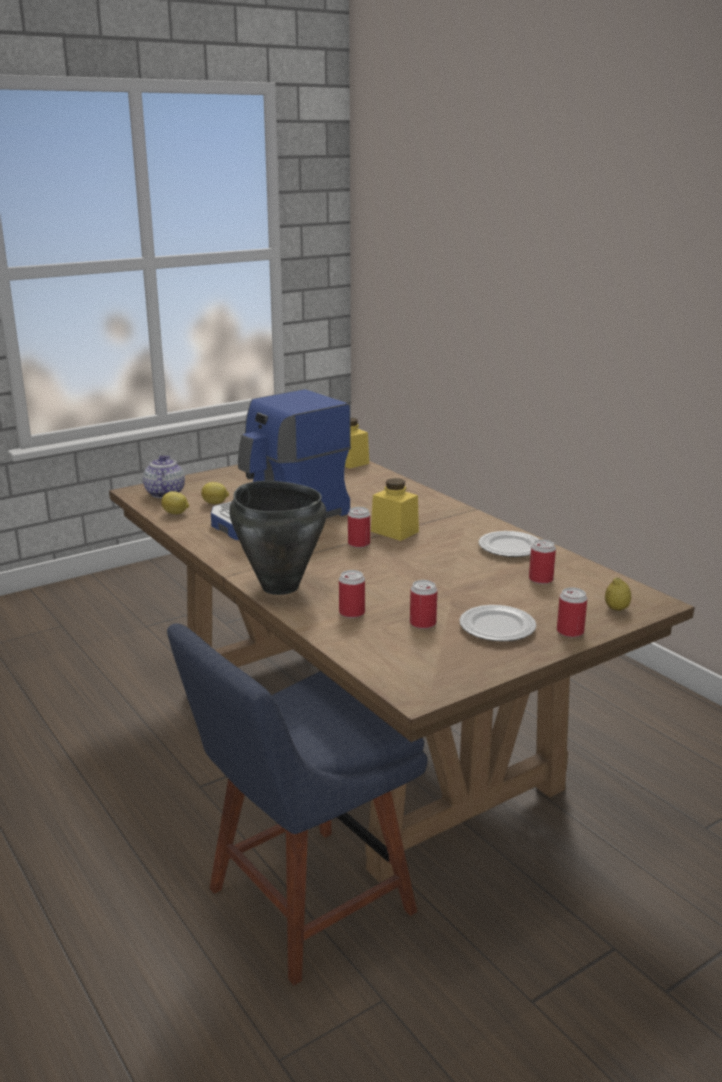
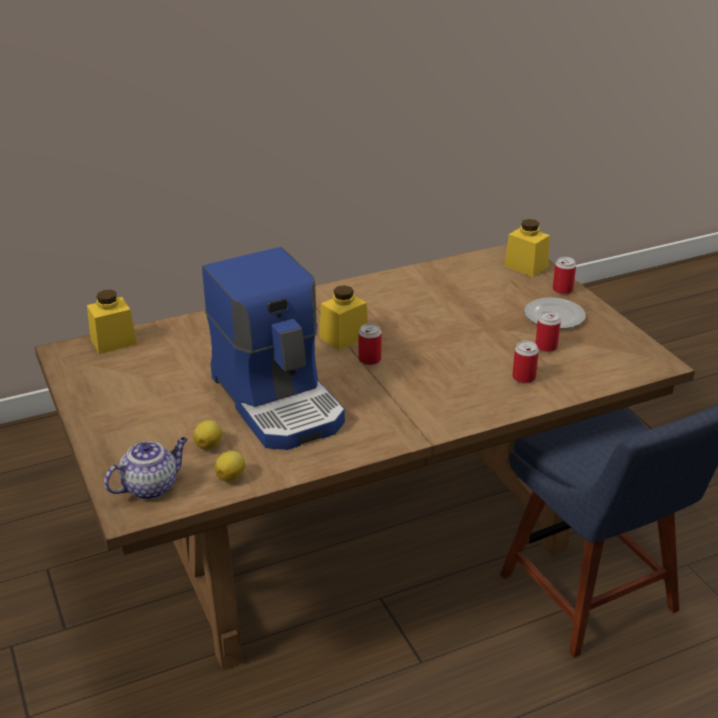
camera: 80 degrees left, 10 degrees up
teapot [143,455,185,498] -> teapot turned 135 degrees clockwise [104,437,188,500]
black cooking pot [229,481,327,595] -> none
plate [479,531,540,557] -> none
can [529,539,556,584] -> none
lemon [605,577,631,611] -> yellow jar [504,219,550,277]

